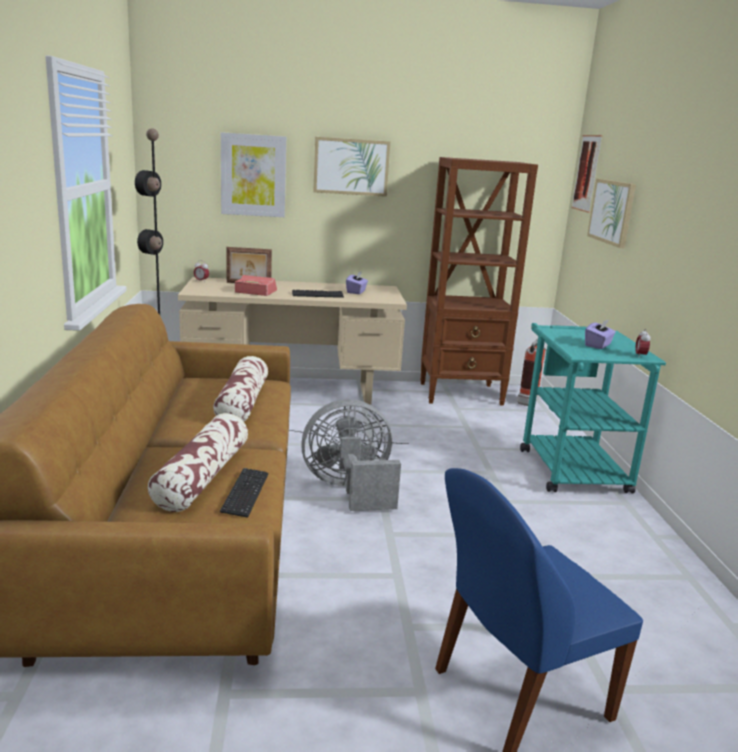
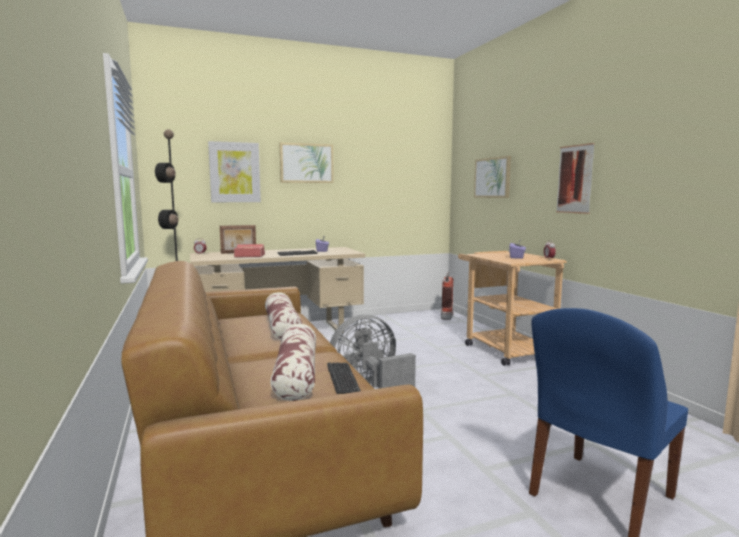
camera: 15 degrees left, 10 degrees down
brown bookcase [420,157,538,406] -> none
turquoise cart [520,323,666,494] -> beige cart [458,251,567,366]
picture [571,135,603,213] -> picture moved to [556,143,595,214]

